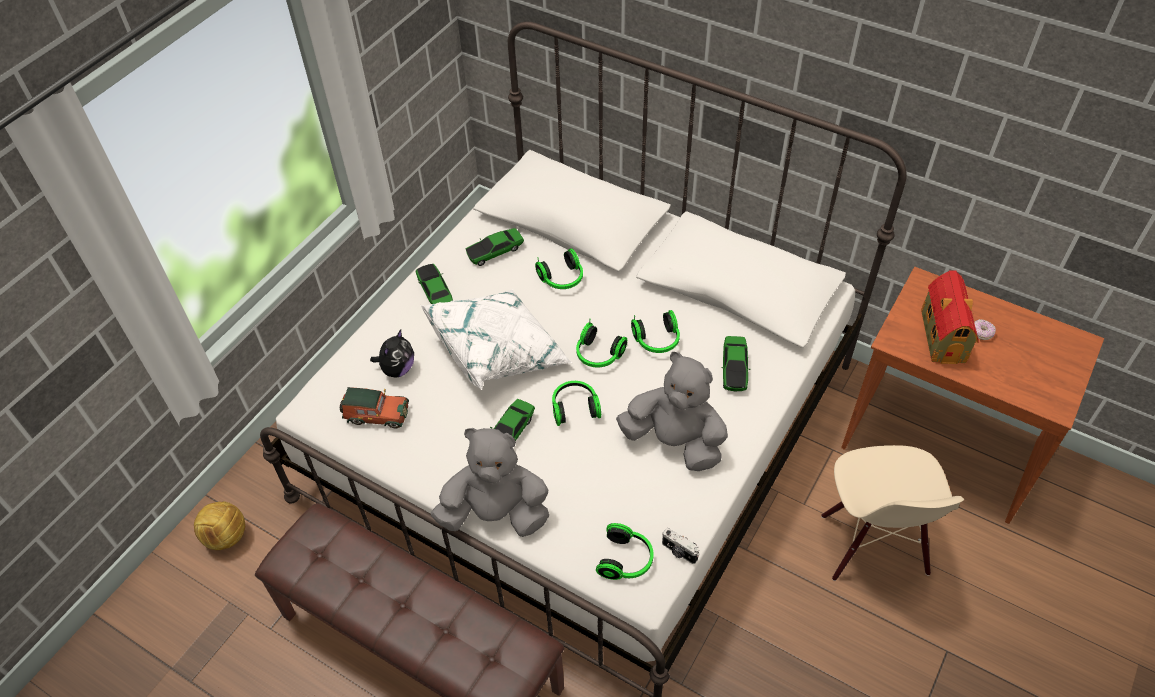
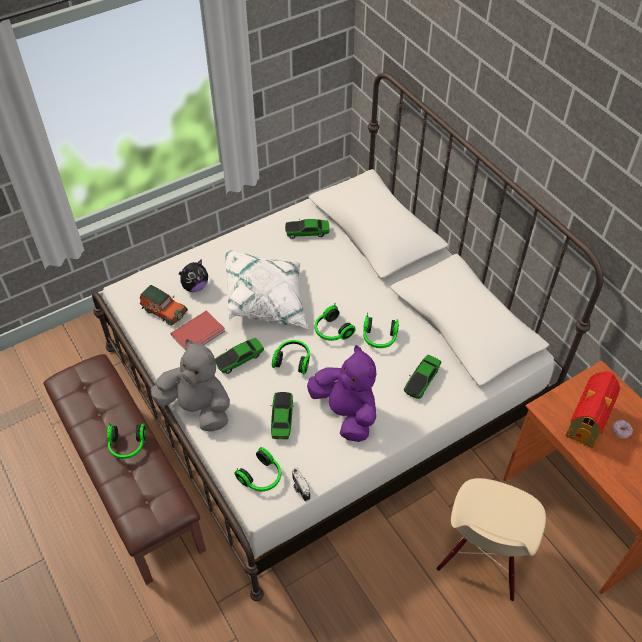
camera: 25 degrees right, 0 degrees up
football [194,501,245,550] -> none
toy car [416,264,453,304] -> toy car moved to [271,392,294,439]
headphones [535,248,583,289] -> headphones moved to [107,422,146,459]
grey plush toy [616,352,728,471] -> purple plush toy [307,345,376,442]
none -> red book [170,310,225,351]

